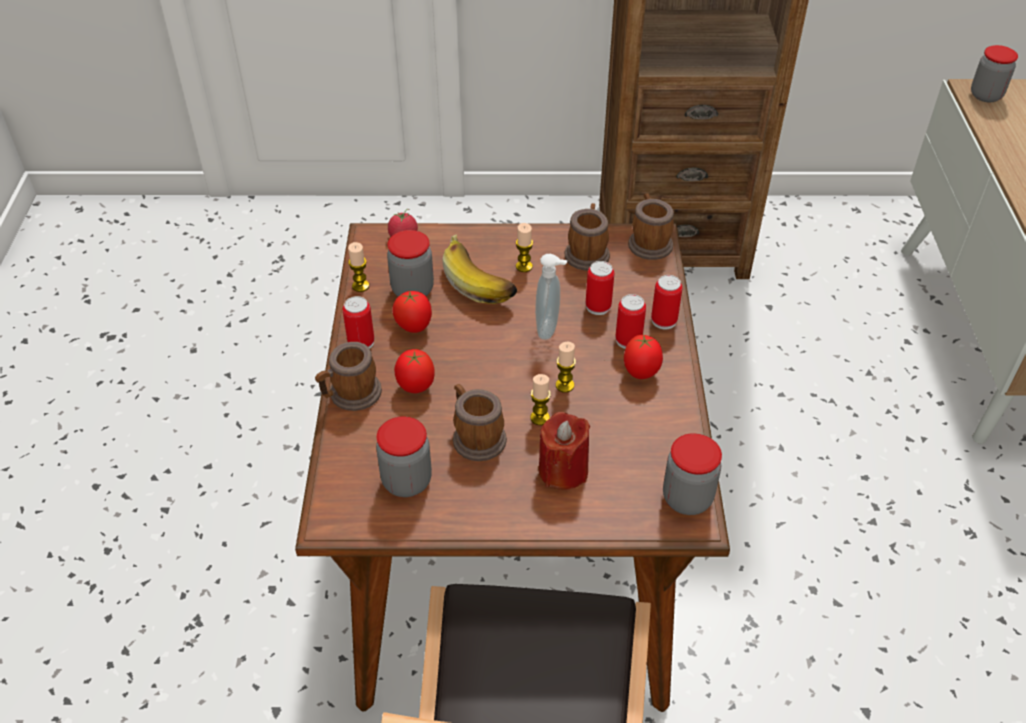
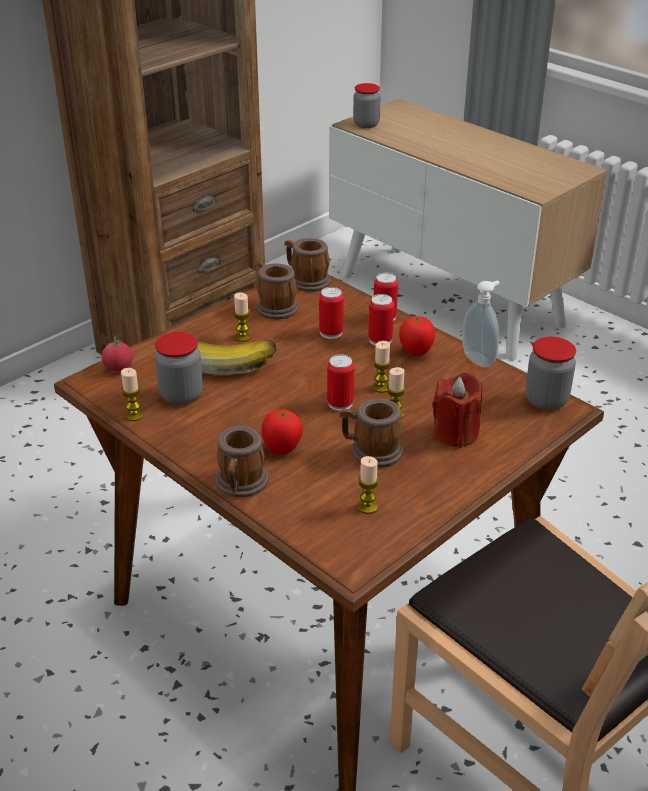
camera: 45 degrees left, 10 degrees down
can [343,296,374,349] -> can moved to [327,354,354,411]
jar [376,416,432,497] -> candle [358,456,379,514]
tomato [392,291,432,333] -> none
soap dispenser [535,254,567,340] -> soap dispenser moved to [462,280,500,368]

